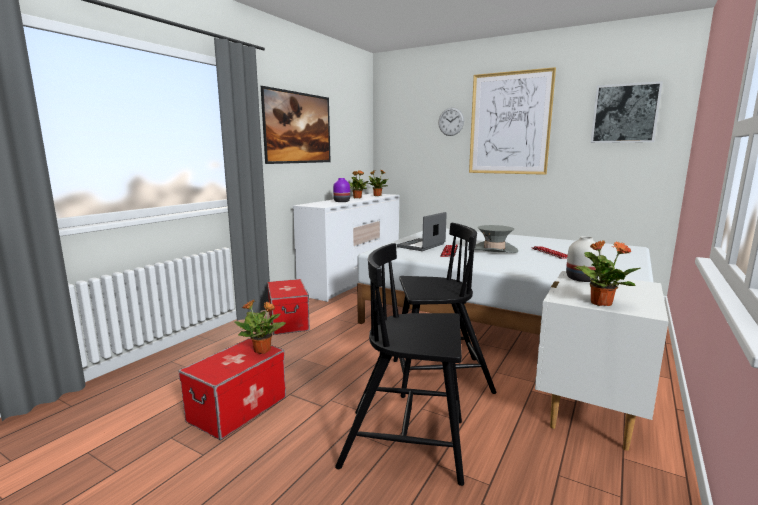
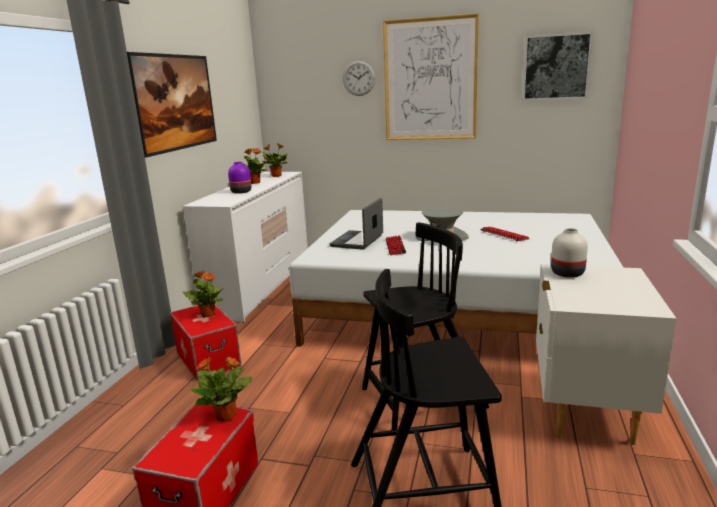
camera: 15 degrees left, 5 degrees up
potted plant [574,241,641,306] -> potted plant moved to [183,270,224,318]

